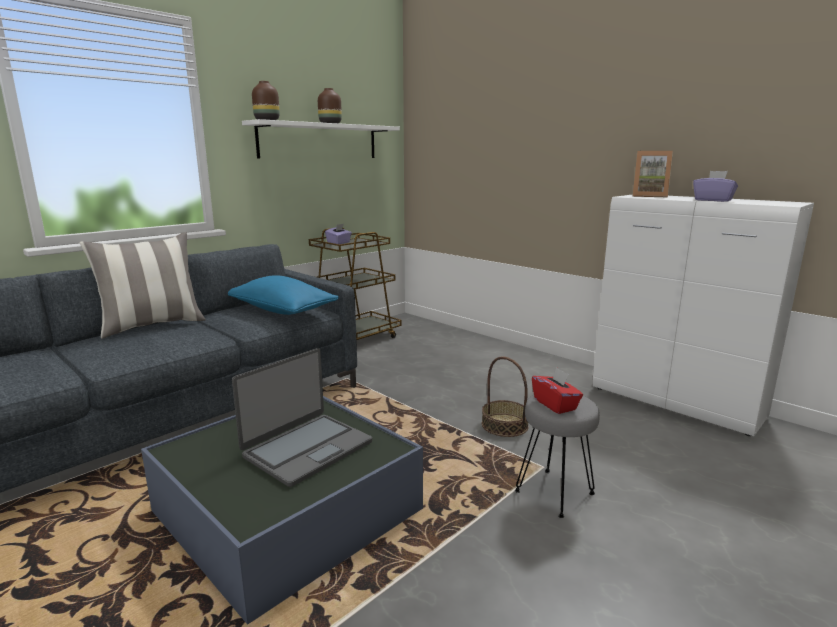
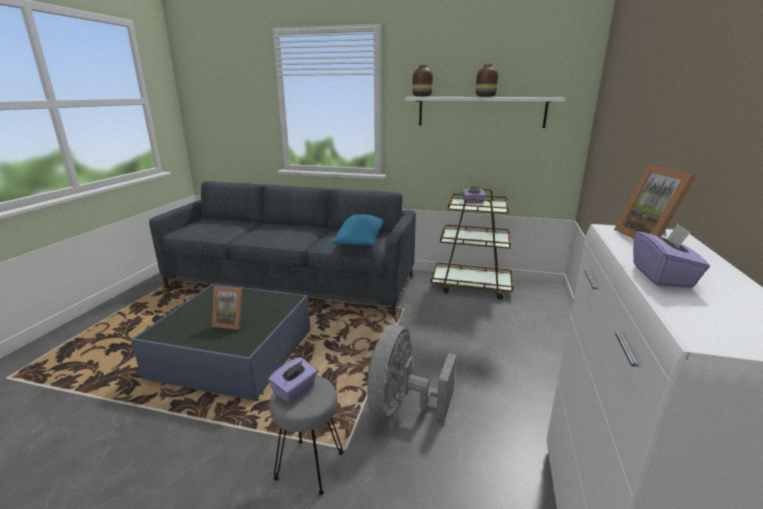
camera: 60 degrees right, 5 degrees up
pillow [80,232,206,339] -> none
laptop [232,348,372,487] -> picture frame [212,286,242,330]
basket [482,357,529,437] -> grey fan [367,325,456,420]
red tissue box [532,367,583,414] -> purple tissue box [268,357,318,403]

